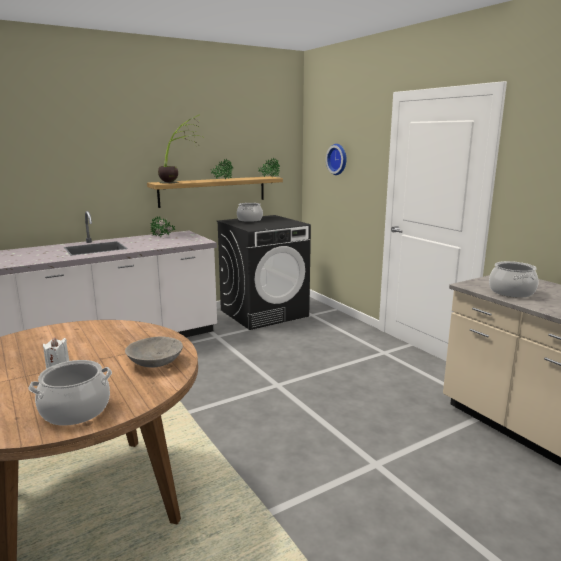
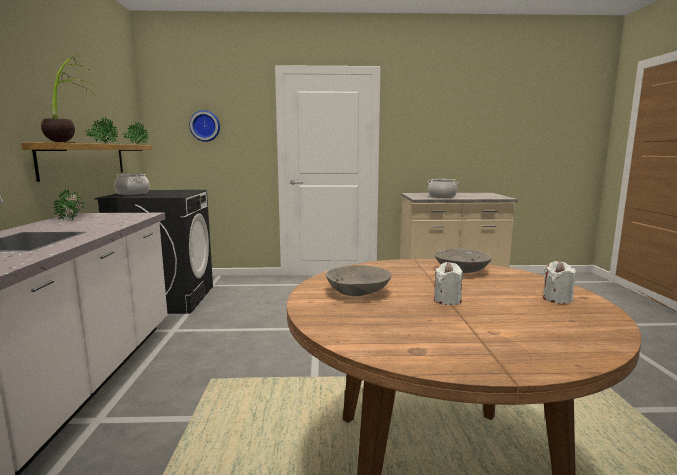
camera: 60 degrees left, 5 degrees down
cooking pot [28,360,112,426] -> white candle [543,261,576,304]
none -> grey bowl [325,265,392,296]

